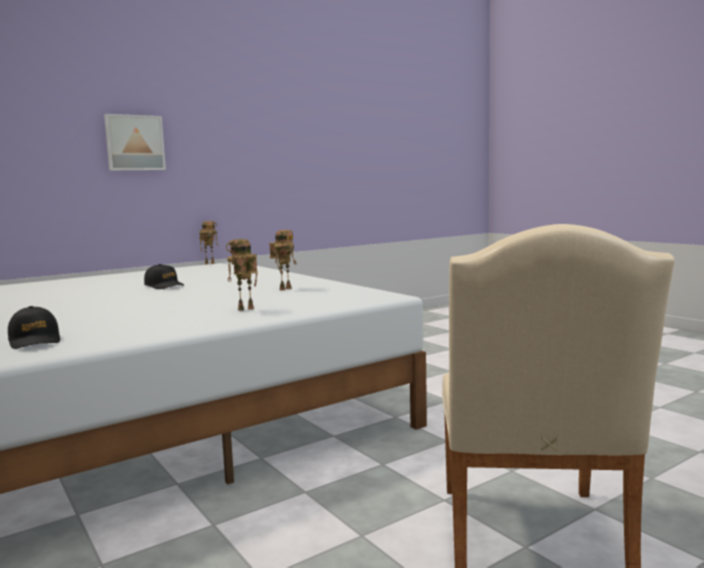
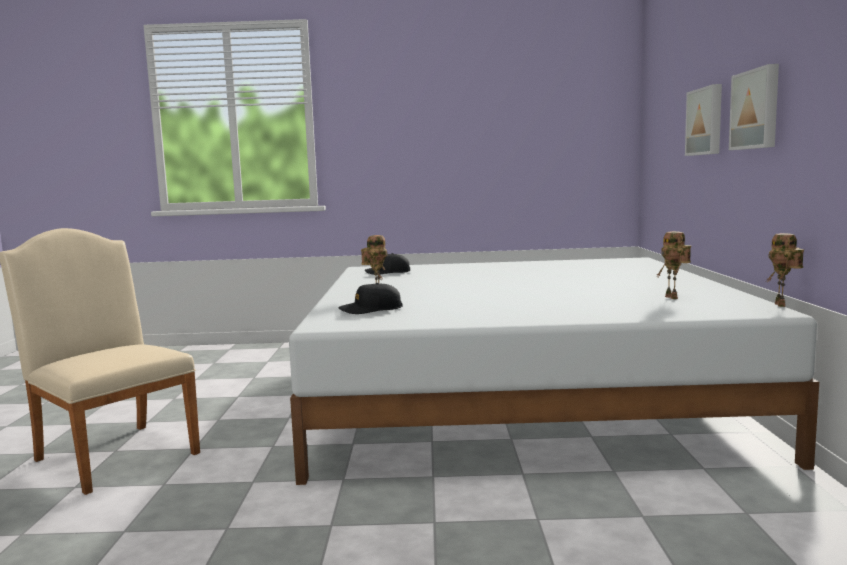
camera: 125 degrees right, 0 degrees up
black cap [144,264,184,289] -> black cap moved to [338,283,402,314]
toy robot [269,230,297,291] -> toy robot moved to [656,231,691,299]
none -> picture [685,84,722,156]

